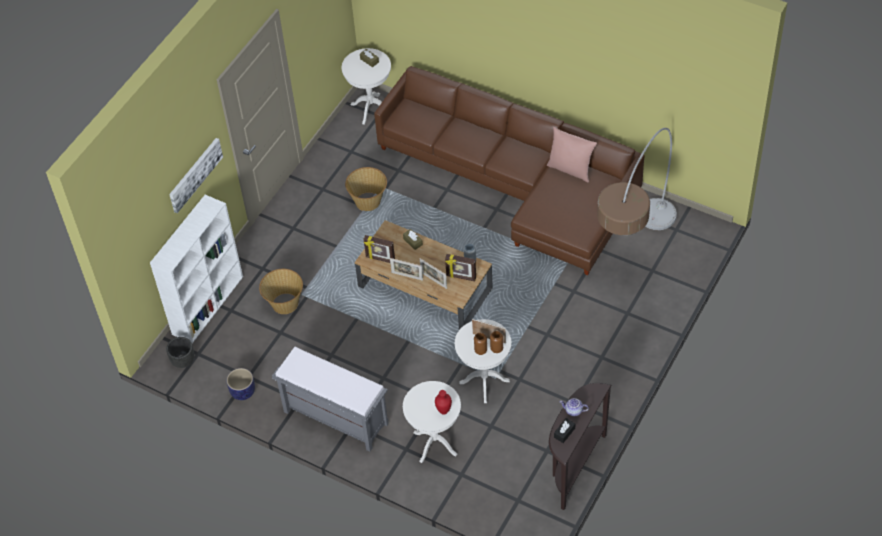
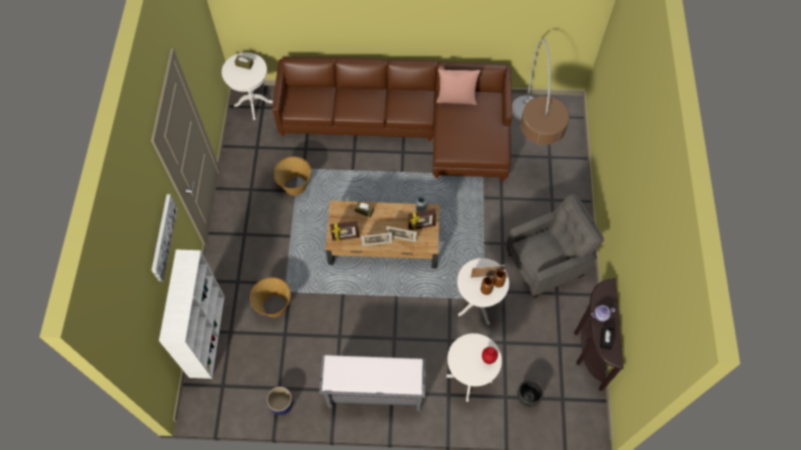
camera: 30 degrees left, 10 degrees up
black planter [166,337,194,368] -> black planter moved to [517,379,544,407]
none -> grey armchair [506,194,604,298]

